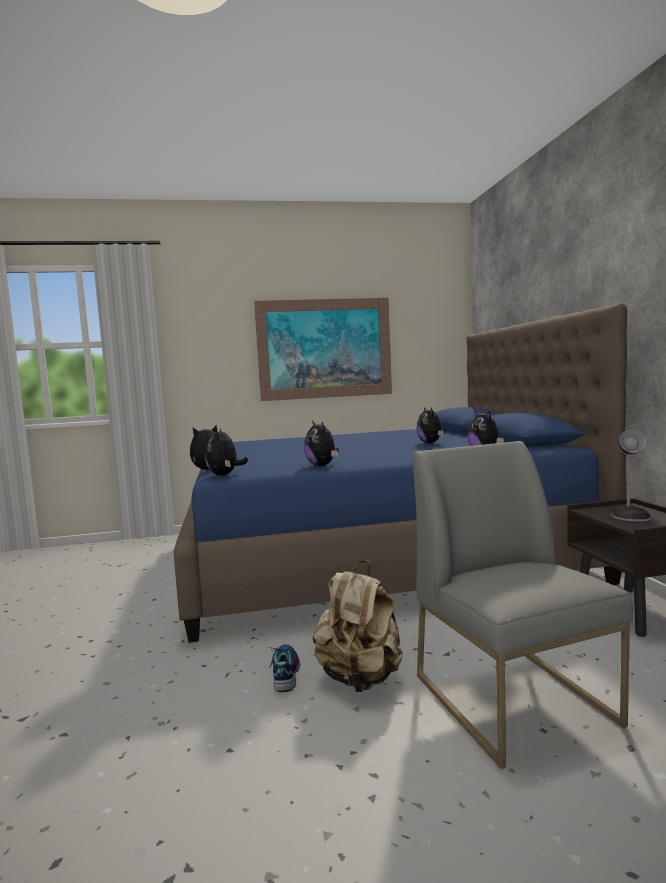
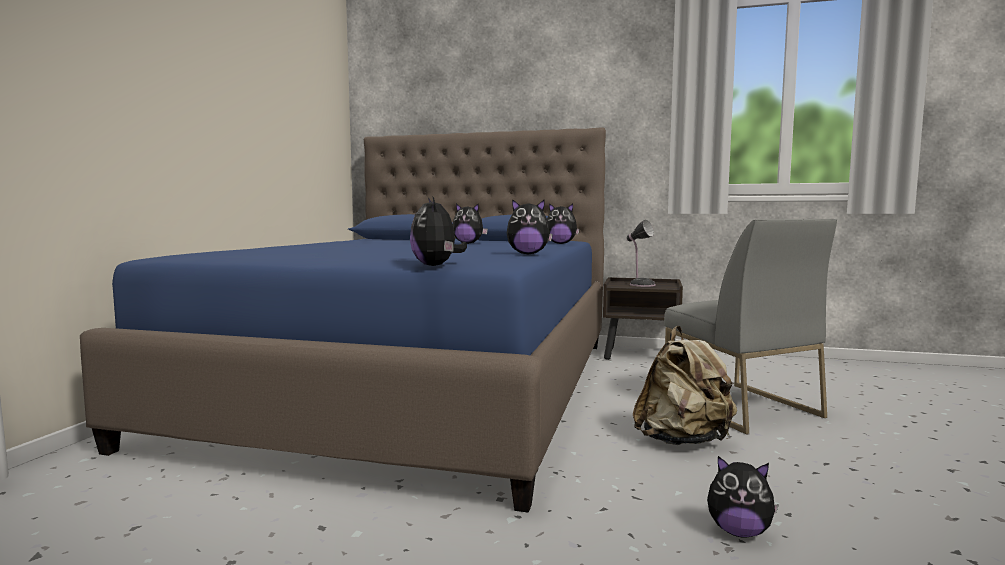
camera: 65 degrees left, 0 degrees up
plush toy [205,428,248,476] -> plush toy moved to [707,456,779,538]
picture [254,298,392,401] -> none
shoe [267,644,300,692] -> none
grey chair [413,441,633,769] -> grey chair turned 120 degrees counterclockwise [664,219,837,434]

